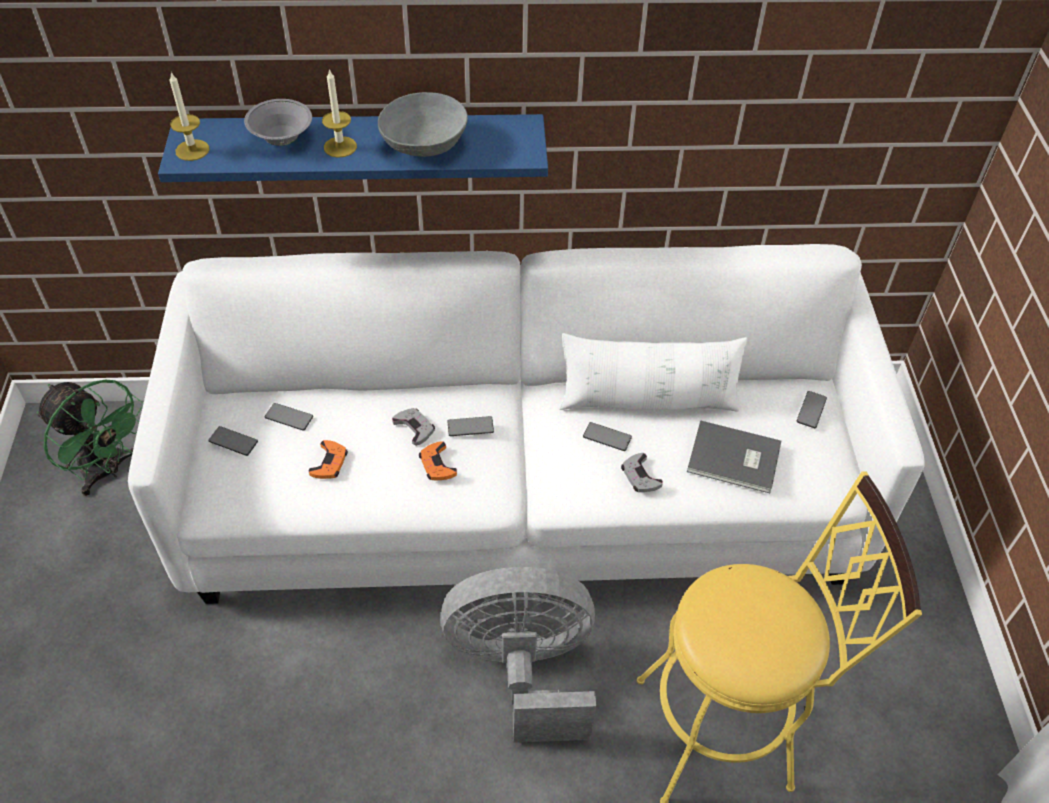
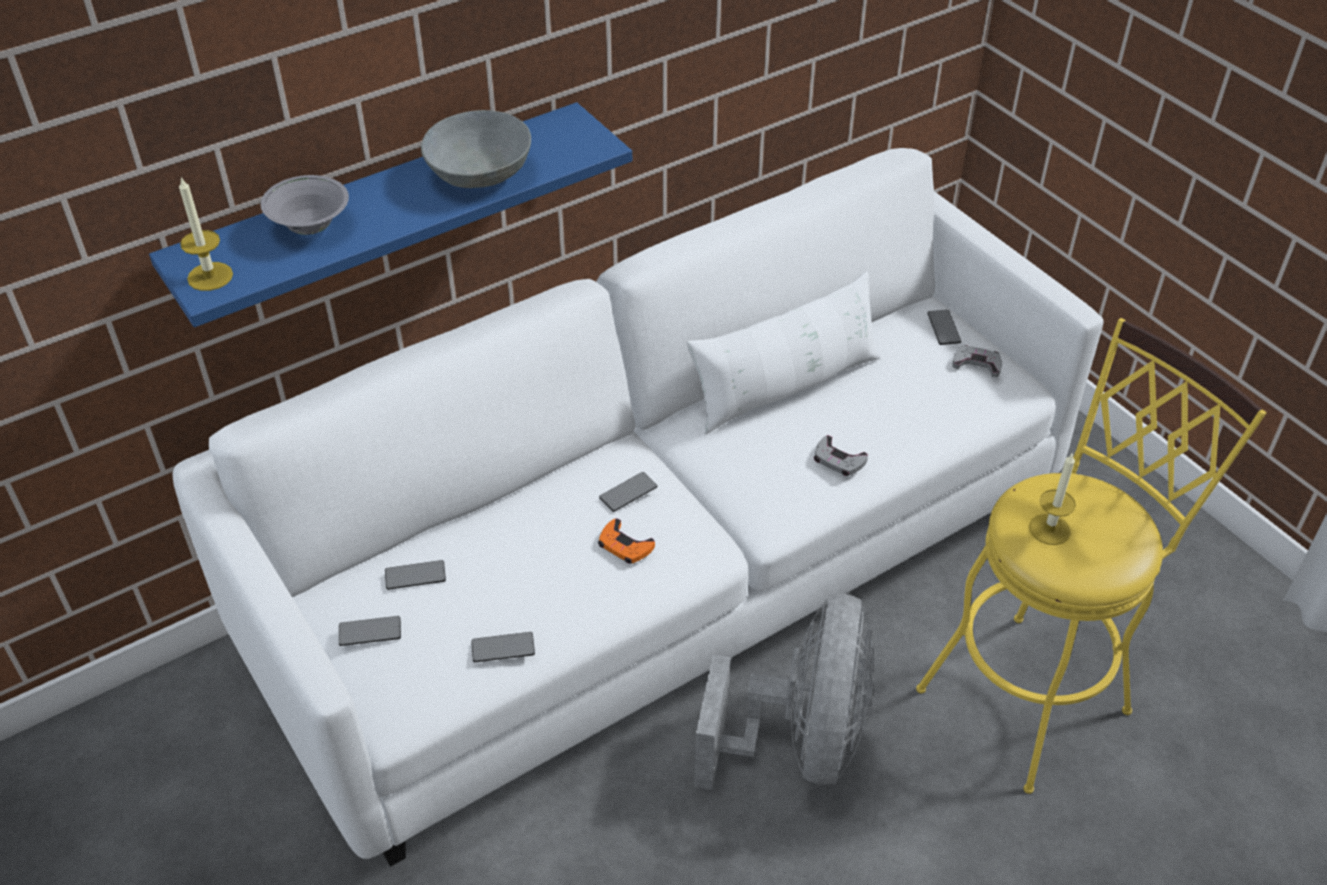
camera: 30 degrees left, 5 degrees down
green fan [37,380,143,496] -> none
orange game controller [309,440,348,479] -> none
candle [322,69,357,158] -> candle moved to [1029,453,1076,545]
grey game controller [392,408,435,446] -> grey game controller moved to [953,345,1002,377]
grey fan [440,567,596,743] -> grey fan turned 135 degrees clockwise [694,593,874,790]
phone [583,422,632,451] -> phone moved to [471,632,535,662]
grey book [687,420,781,493] -> none

